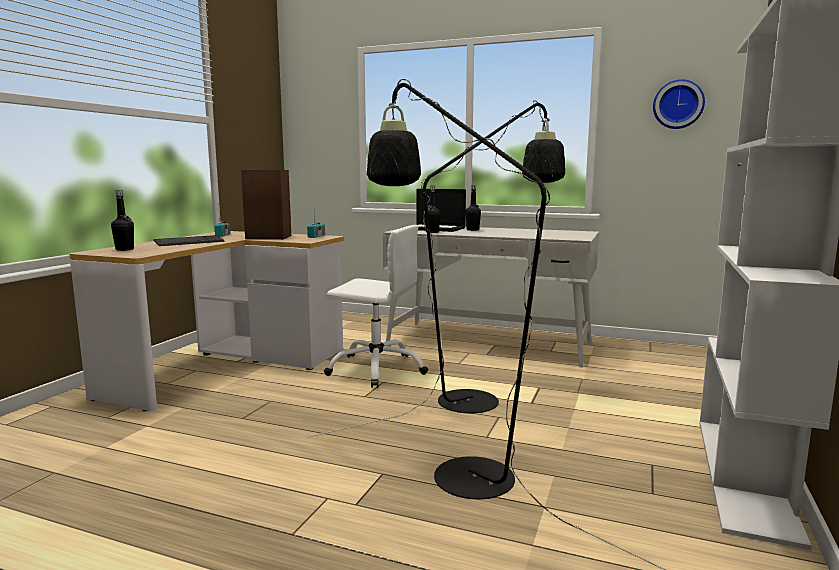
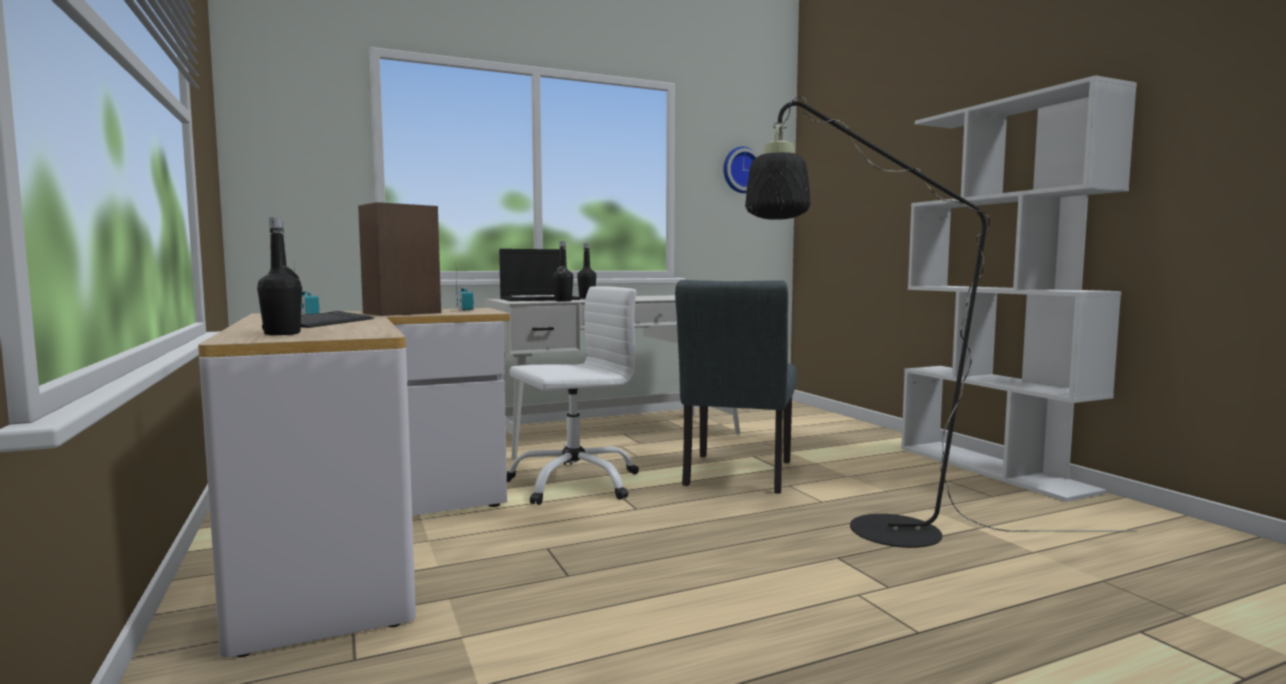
camera: 45 degrees left, 5 degrees down
black floor lamp [307,100,565,438] -> grey chair [675,280,797,494]

